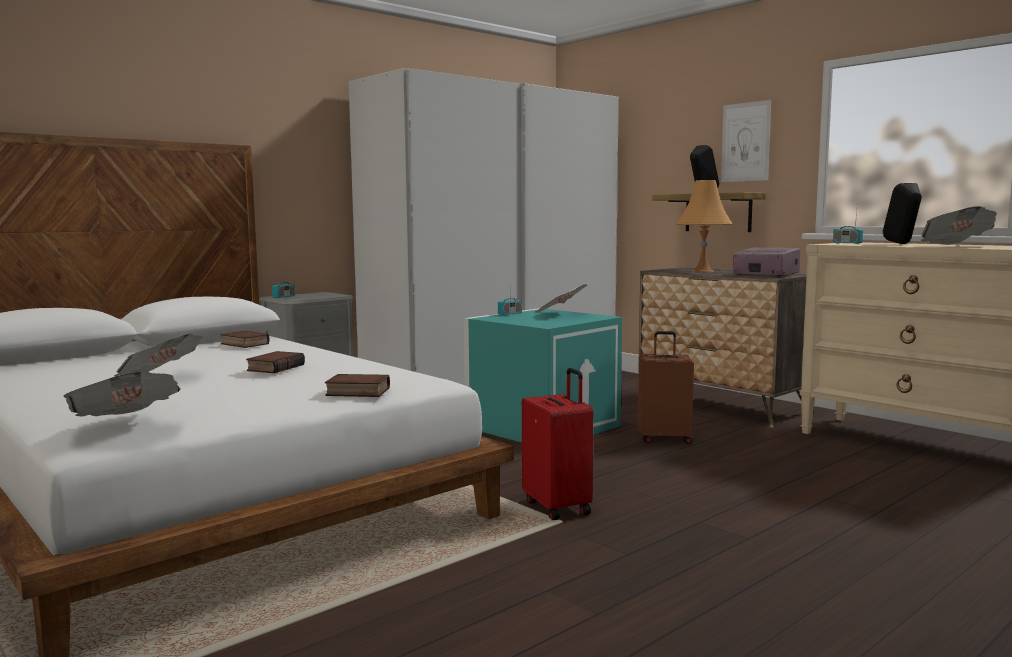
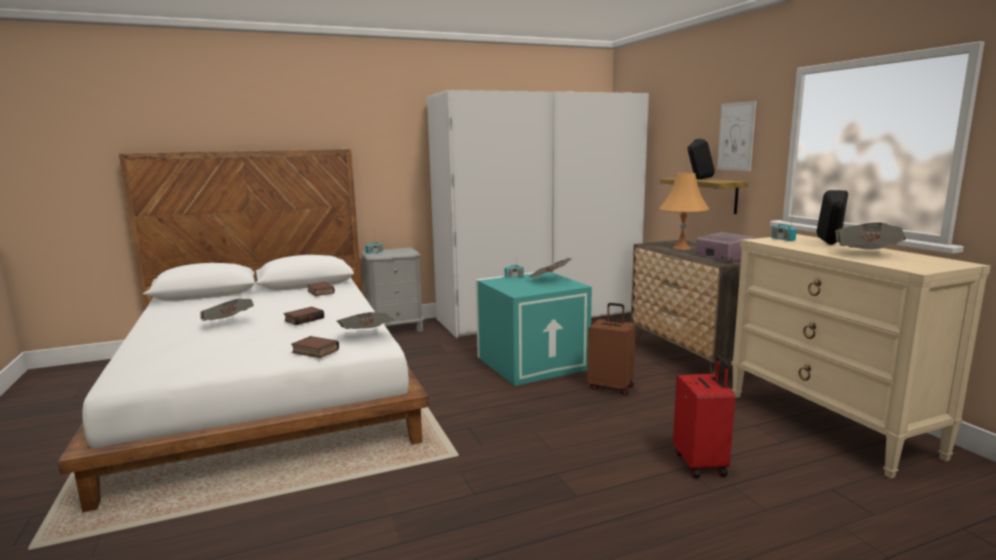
camera: 20 degrees right, 5 degrees up
newspaper [64,371,180,417] -> newspaper moved to [337,312,394,329]
red suitcase [522,368,593,520] -> red suitcase moved to [673,356,735,478]

